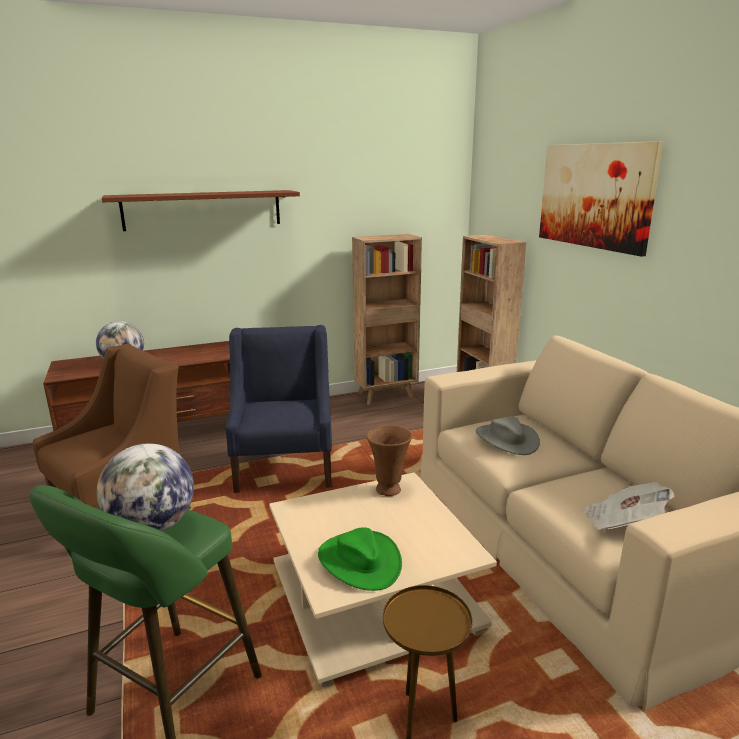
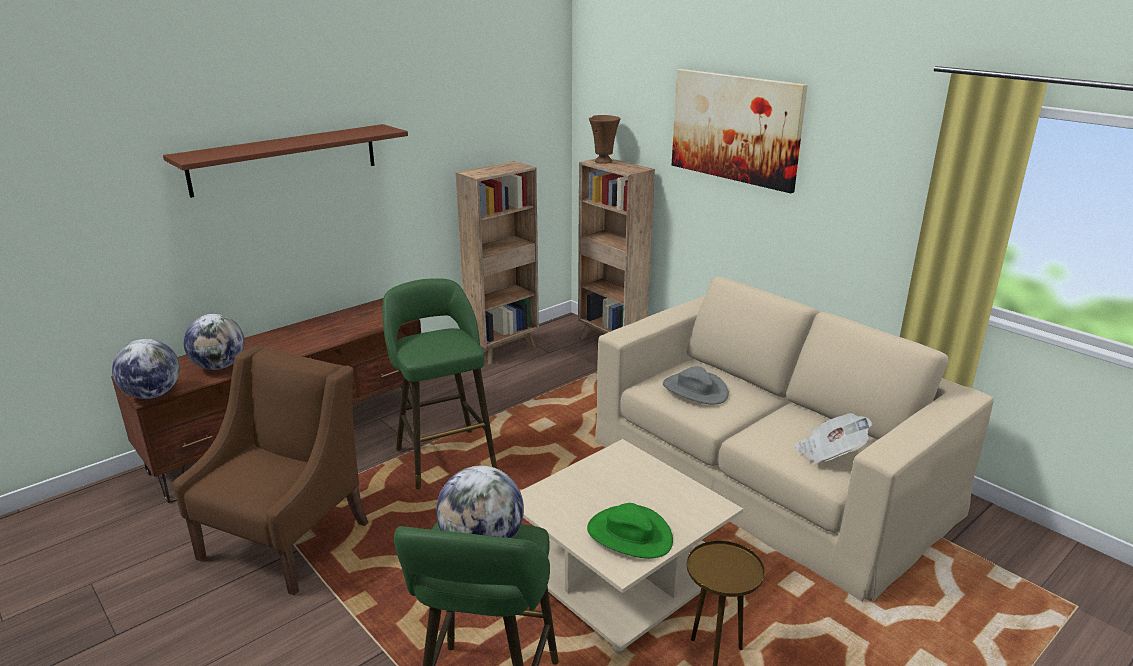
camera: 20 degrees left, 5 degrees up
blue armchair [226,325,332,493] -> green stool [383,278,497,489]
brown vase [366,425,412,496] -> brown vase moved to [589,115,621,164]
none -> globe [112,339,180,399]

